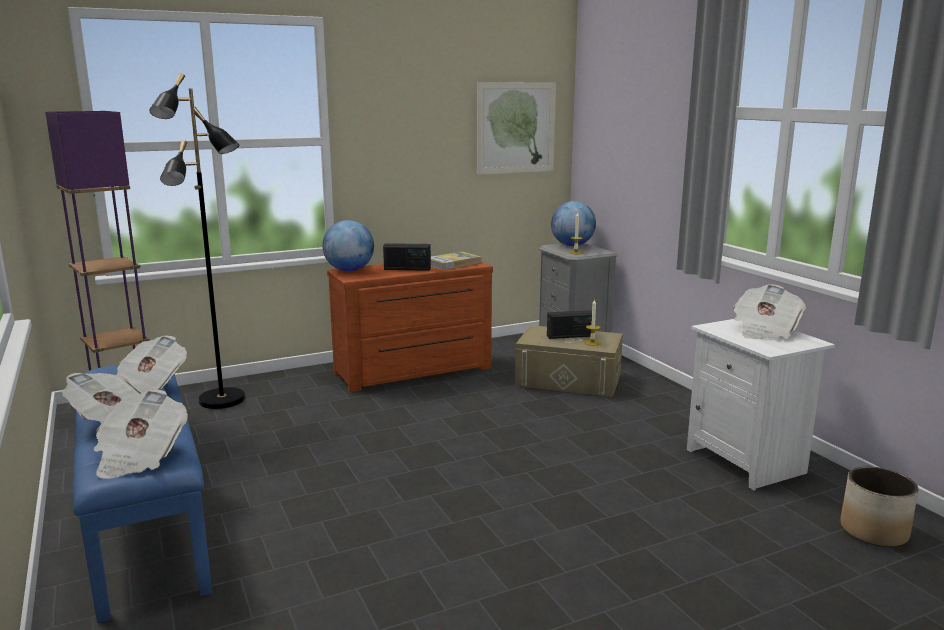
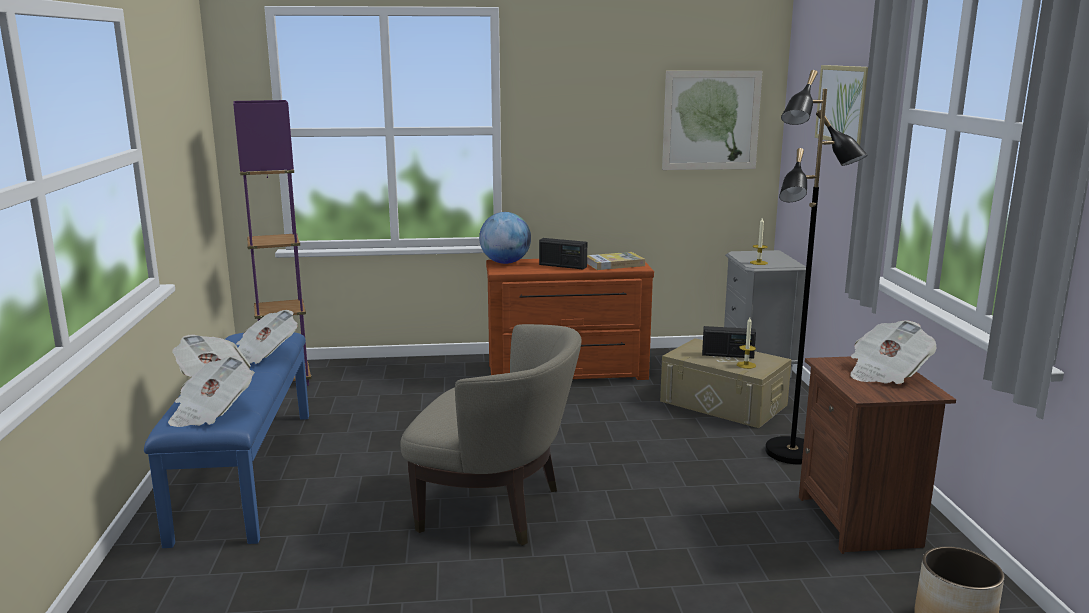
camera: 20 degrees right, 0 degrees up
black floor lamp [149,73,245,409] -> black floor lamp moved to [765,70,868,465]
globe [551,201,596,246] -> none
white nightstand [687,319,835,491] -> brown nightstand [799,356,956,554]
none -> beige armchair [400,324,582,546]
none -> picture [815,65,868,145]

